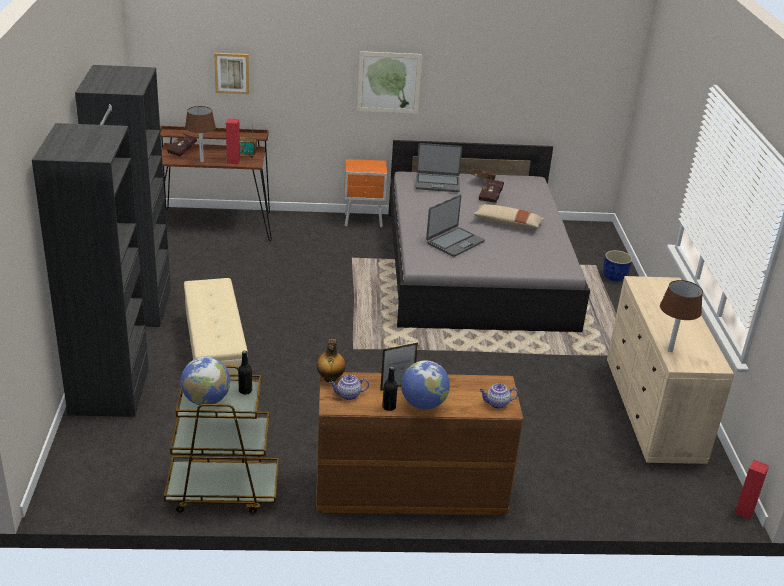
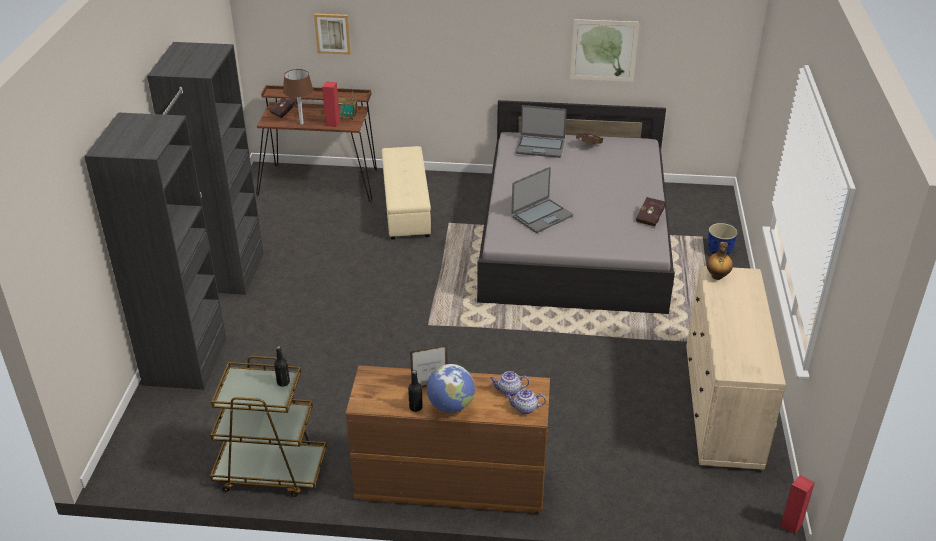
camera: 10 degrees right, 5 degrees up
globe [181,357,230,405] -> none
beige ottoman [184,278,248,380] -> beige ottoman moved to [382,146,431,240]
bottle [316,339,346,382] -> bottle moved to [707,242,733,280]
teapot [329,375,369,400] -> teapot moved to [490,371,529,396]
orange nightstand [345,159,387,228] -> none
picture [357,51,422,114] -> picture moved to [570,19,640,82]
beige pillow [473,204,545,229] -> none
red book [479,179,504,203] -> red book moved to [636,197,666,226]
brown table lamp [660,280,703,352] -> none

